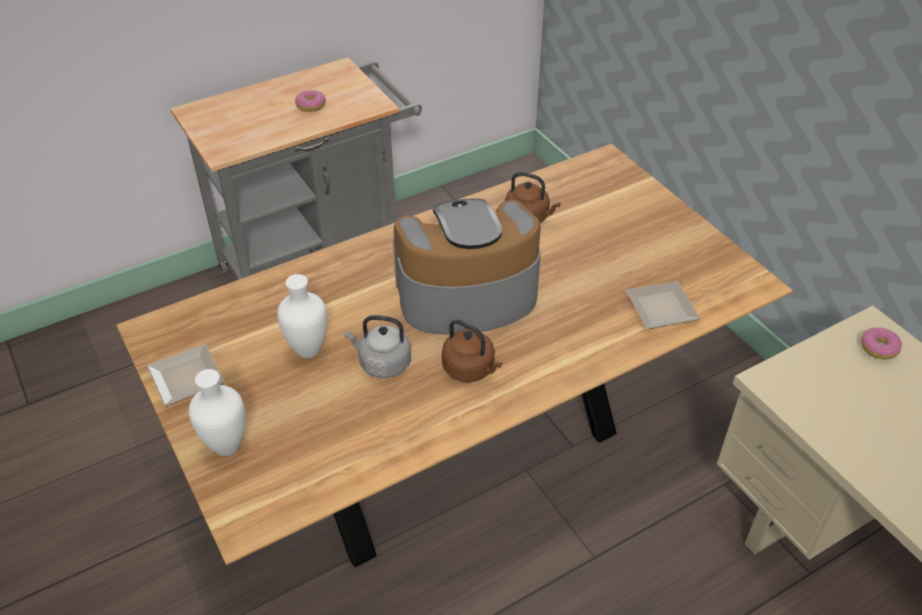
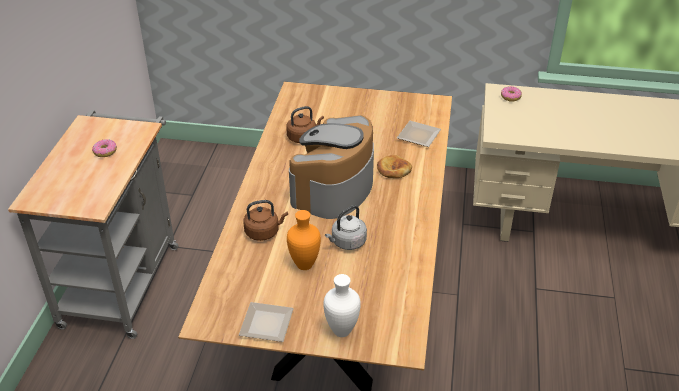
camera: 50 degrees left, 5 degrees down
white vase [277,274,327,358] -> orange vase [287,210,321,270]
brown kettle [442,319,502,382] -> brown kettle moved to [243,200,288,241]
none -> bread [377,155,412,178]

